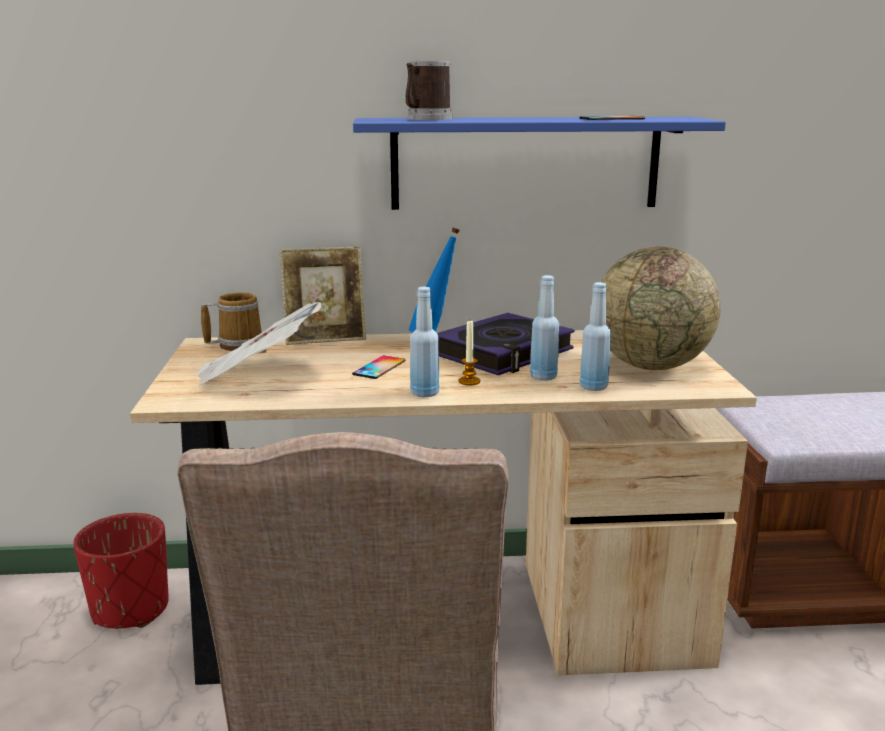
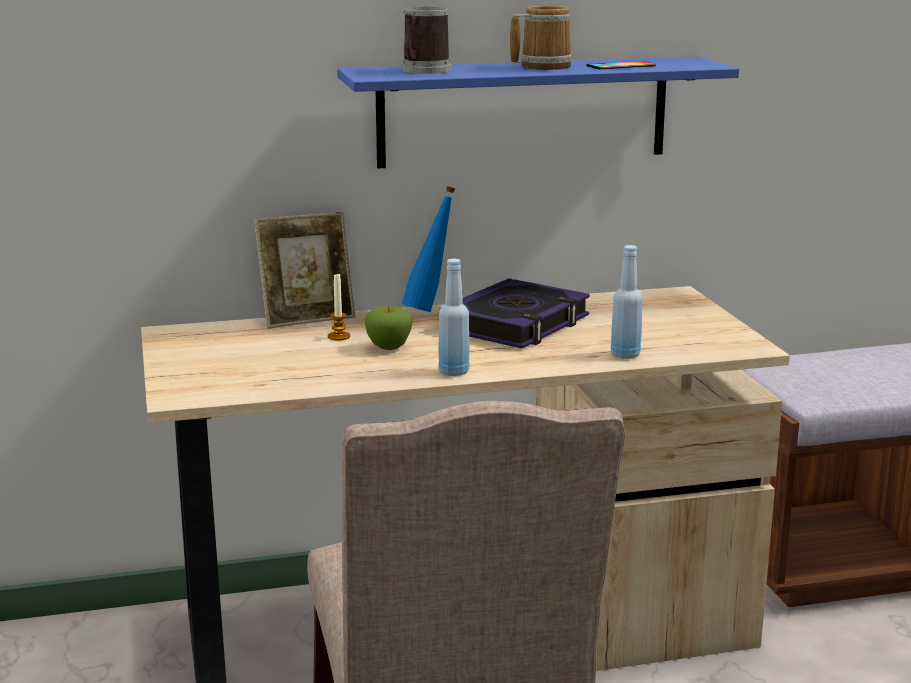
camera: 10 degrees left, 0 degrees up
red planter [73,513,169,629] -> none
newspaper [198,302,321,386] -> none
mug [201,292,262,351] -> mug moved to [510,6,572,70]
phone [352,356,406,379] -> apple [364,306,413,350]
candle [459,321,480,386] -> candle moved to [328,274,350,341]
blue bottle [530,275,559,381] -> none
globe [601,246,721,370] -> none

